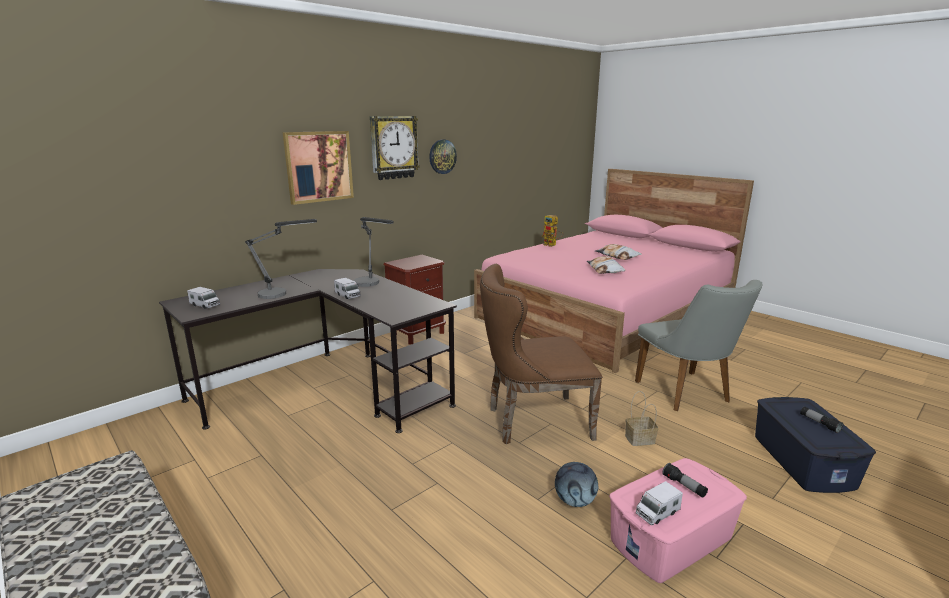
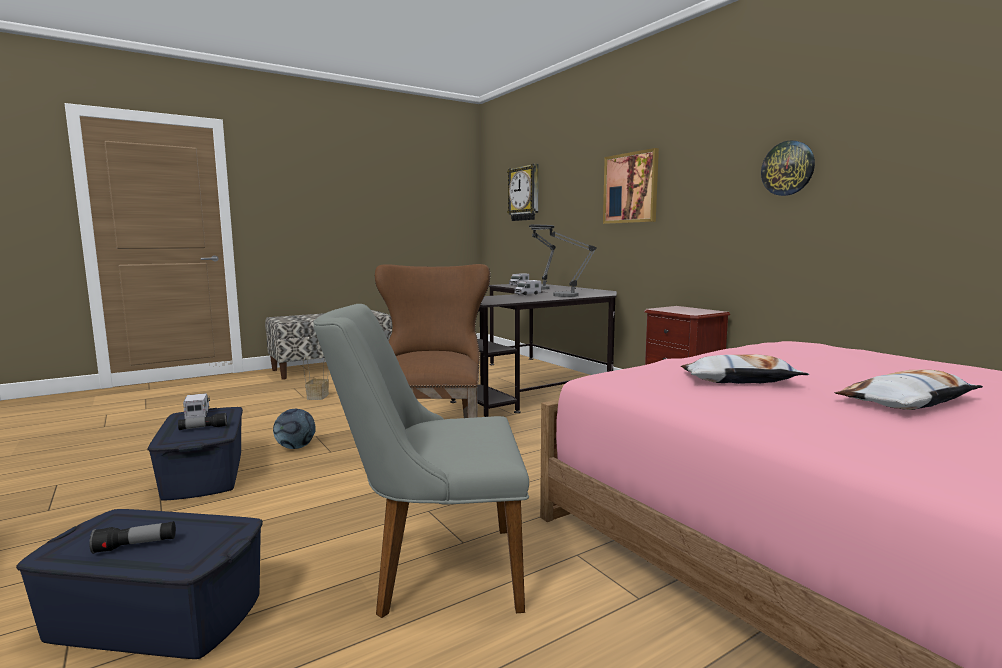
camera: 100 degrees right, 10 degrees down
wall clock [370,116,420,180] -> wall clock moved to [507,164,539,221]
toy robot [542,215,563,247] -> none
pink storage box [609,458,747,583] -> blue storage box [148,407,243,501]
basket [625,391,658,446] -> basket moved to [303,357,329,400]

